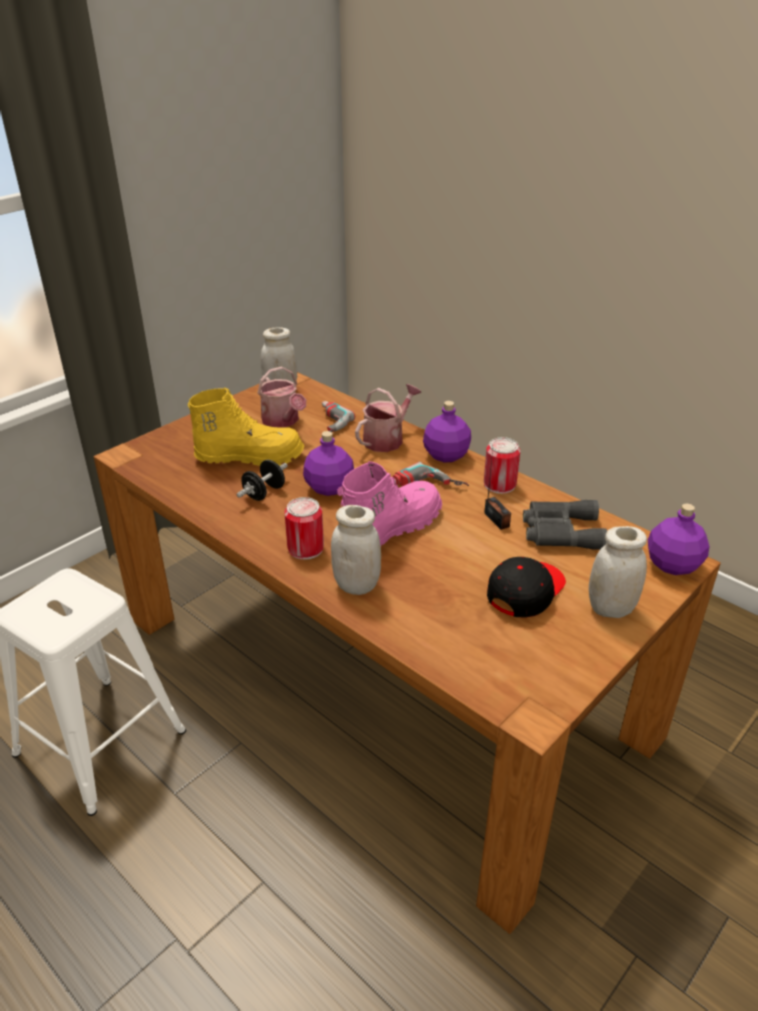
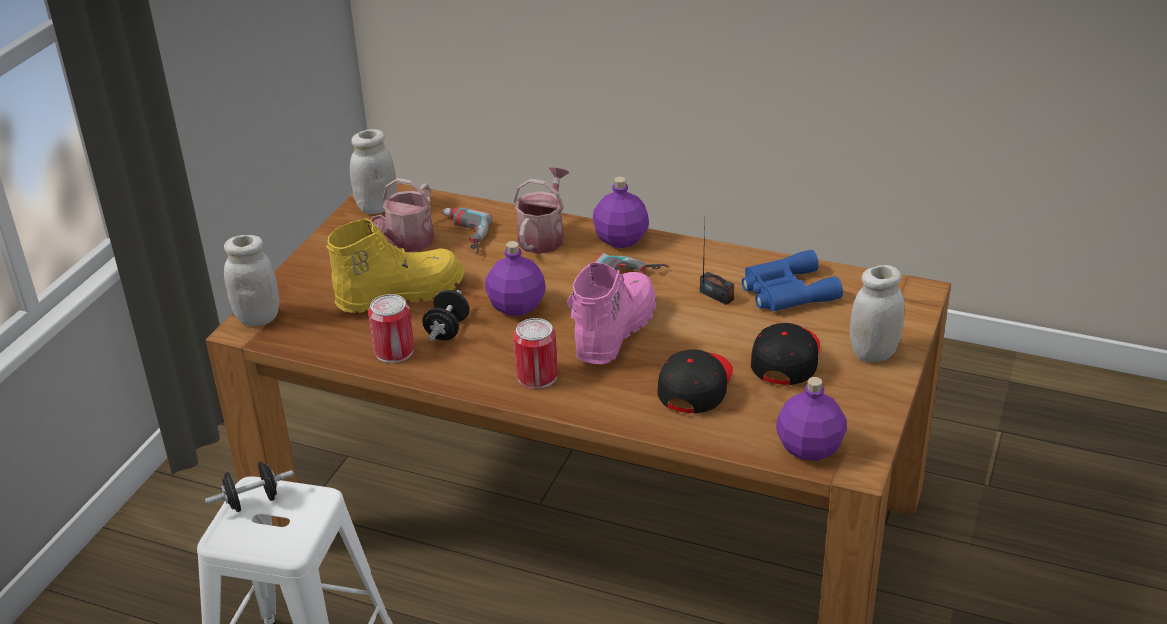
camera: 20 degrees left, 0 degrees up
watering can [258,366,306,428] -> watering can turned 75 degrees clockwise [370,178,434,252]
white jar [331,505,381,595] -> white jar moved to [224,235,279,326]
can [484,437,520,494] -> can moved to [368,294,414,363]
grey binoculars [523,500,607,550] -> blue binoculars [742,250,843,312]
purple bottle [648,504,709,575] -> purple bottle moved to [776,377,847,461]
none -> black dumbbell [205,461,294,512]
none -> black cap [657,349,733,414]

